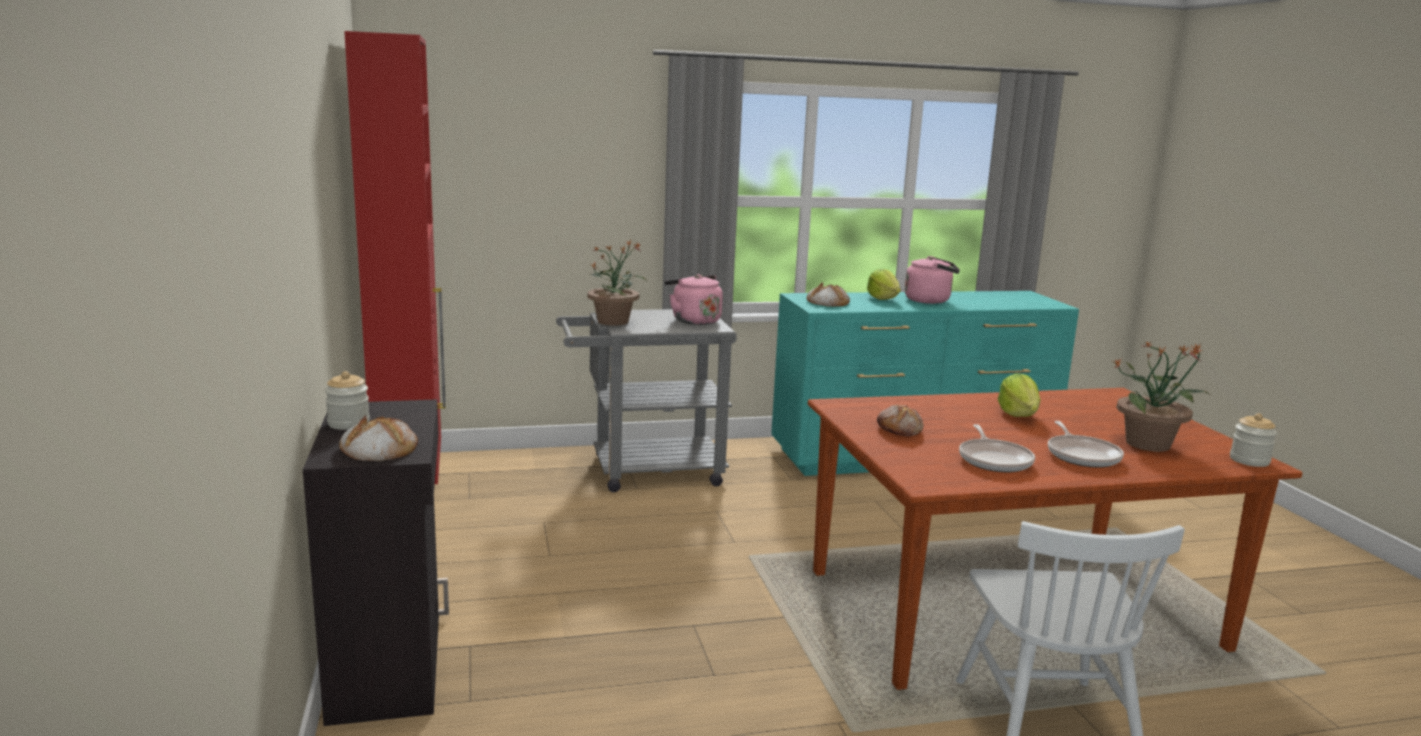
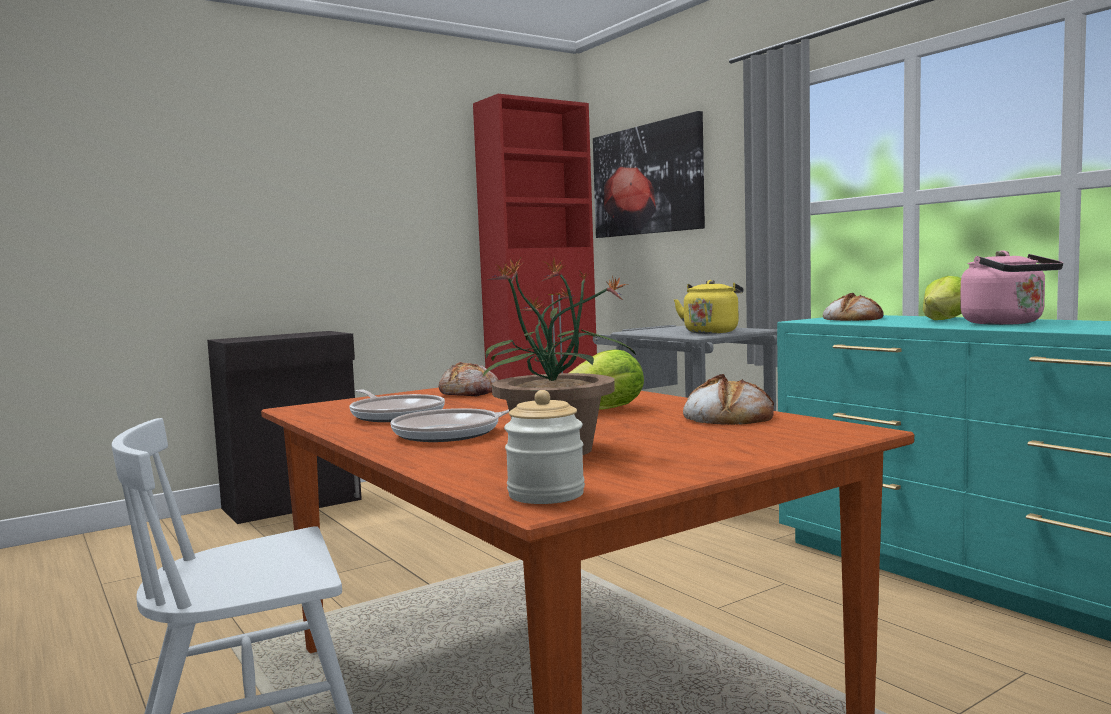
camera: 70 degrees right, 10 degrees down
jar [325,371,370,430] -> none
bread [339,415,418,461] -> bread moved to [683,374,774,425]
potted plant [587,240,647,326] -> none
pink kettle [665,274,723,325] -> yellow kettle [674,280,744,334]
frying pan [959,424,1035,472] -> frying pan turned 105 degrees counterclockwise [349,389,445,422]
none -> picture [593,111,705,238]

